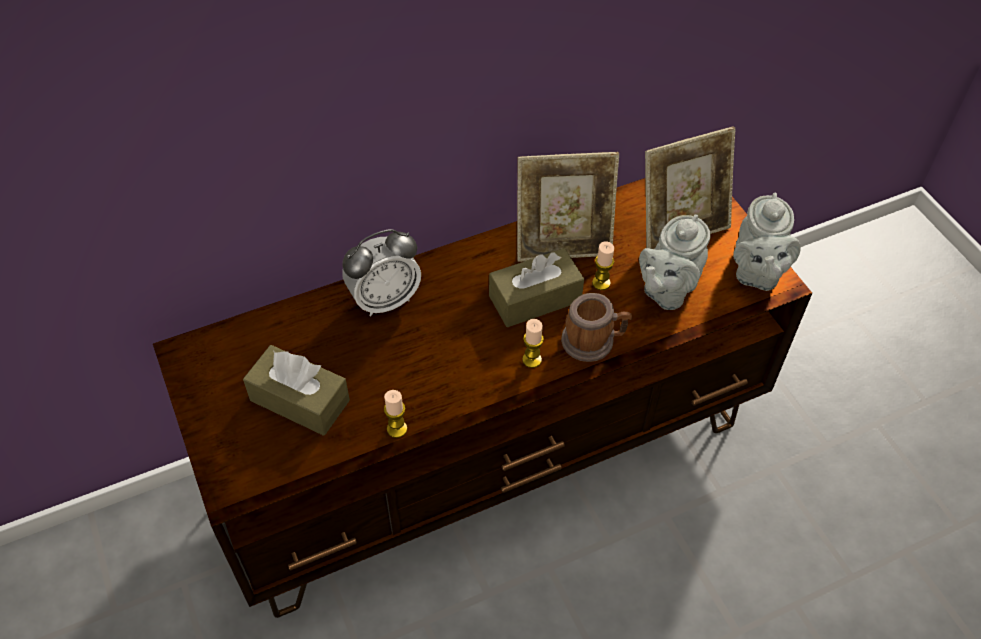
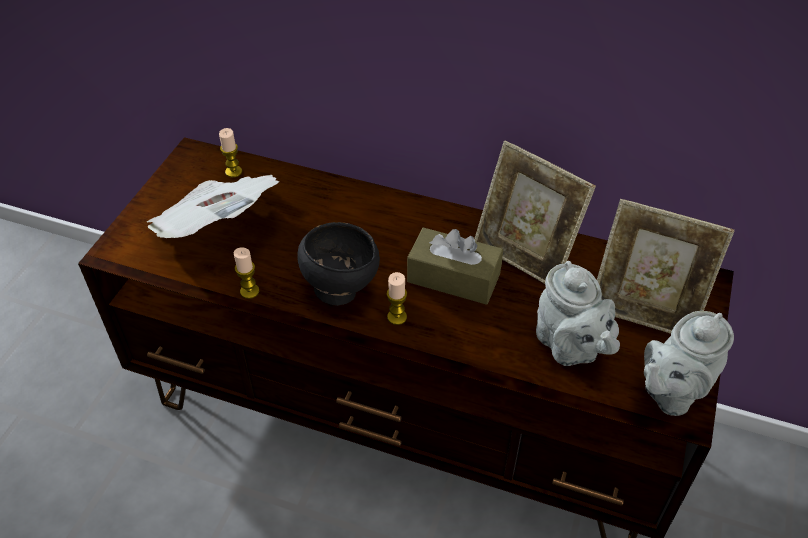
camera: 45 degrees right, 5 degrees down
brown tissue box [243,345,350,436] -> newspaper [147,175,279,238]
alarm clock [342,229,421,317] -> none
mug [561,293,632,362] -> none
candle [592,241,614,290] -> candle moved to [219,128,242,178]
grey teapot [639,214,711,310] -> grey teapot turned 105 degrees counterclockwise [536,261,620,366]
none -> black bowl [297,222,380,306]

